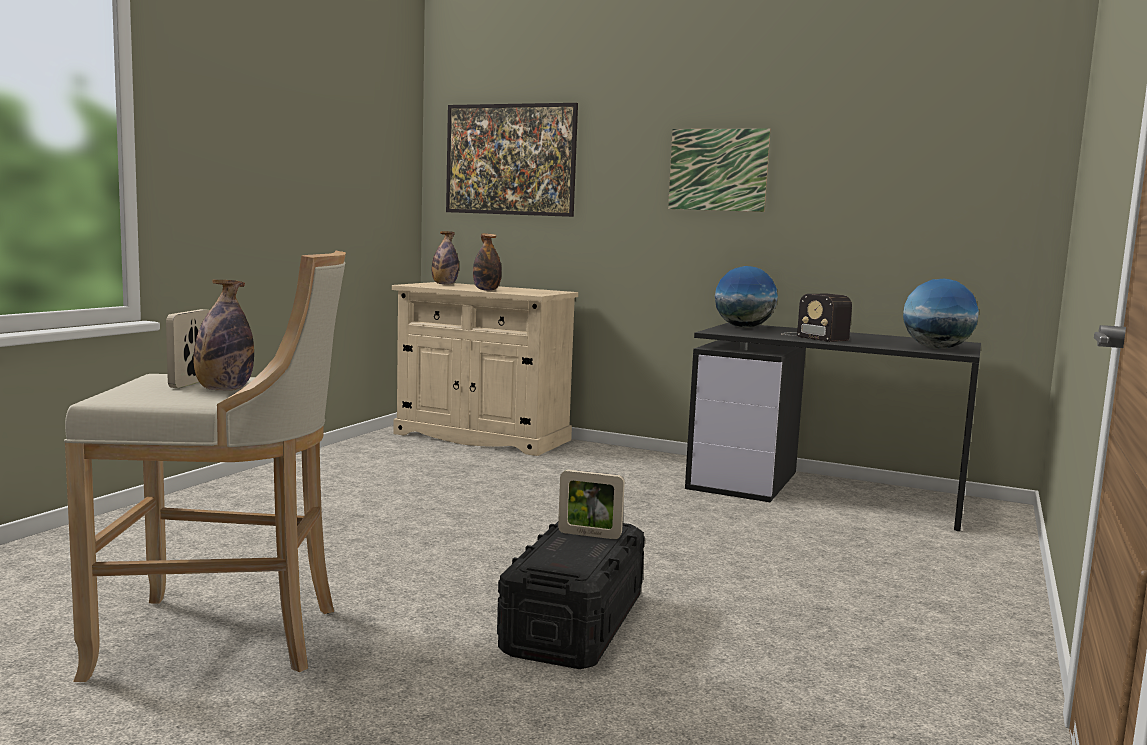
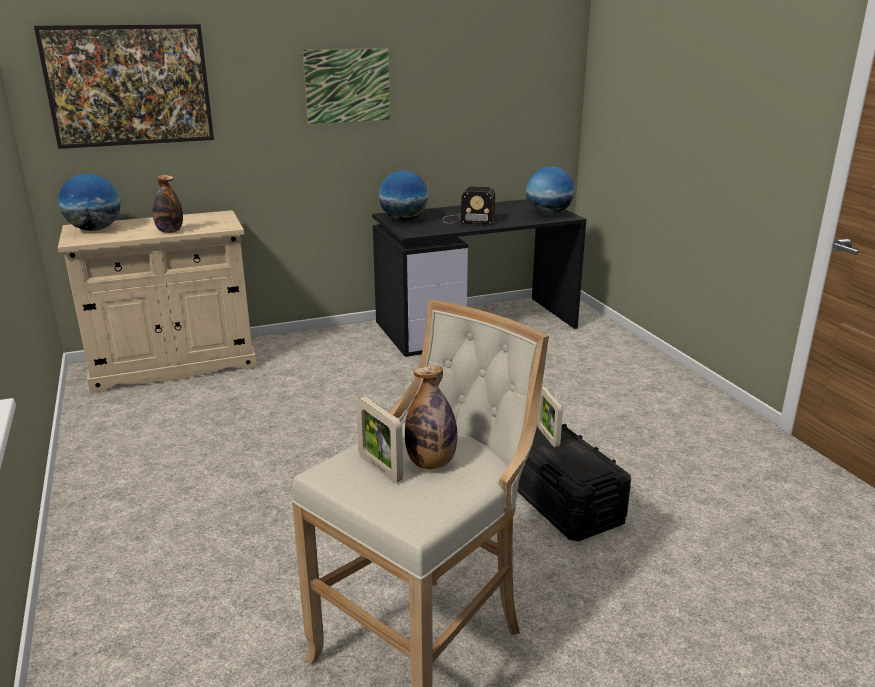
camera: 45 degrees left, 15 degrees up
bottle [432,231,459,284] -> globe [58,174,120,231]
picture frame [558,470,625,539] -> picture frame turned 105 degrees clockwise [537,387,563,447]

